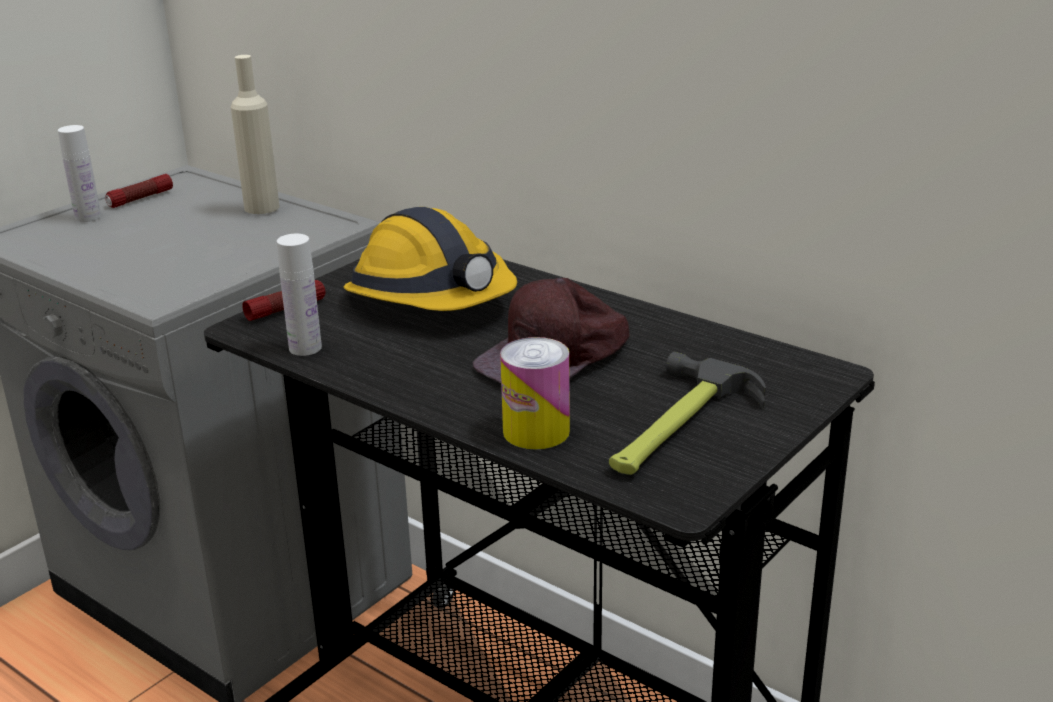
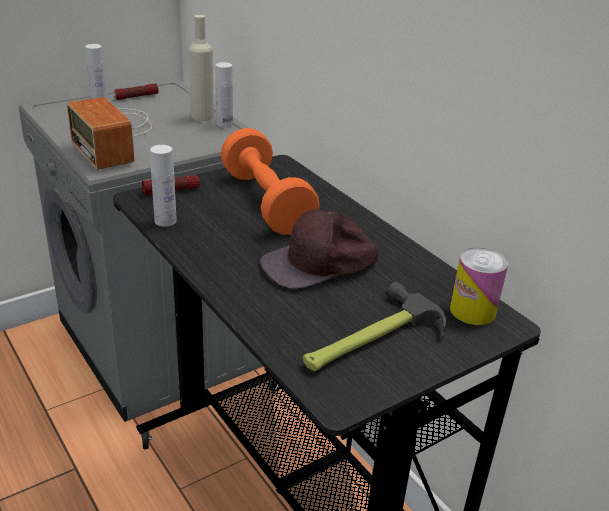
camera: 15 degrees right, 5 degrees up
hard hat [344,207,517,311] -> orange dumbbell [221,128,320,235]
can [500,337,570,450] -> can moved to [450,247,508,325]
none -> radio [67,97,152,170]
none -> white bottle [215,62,233,127]

